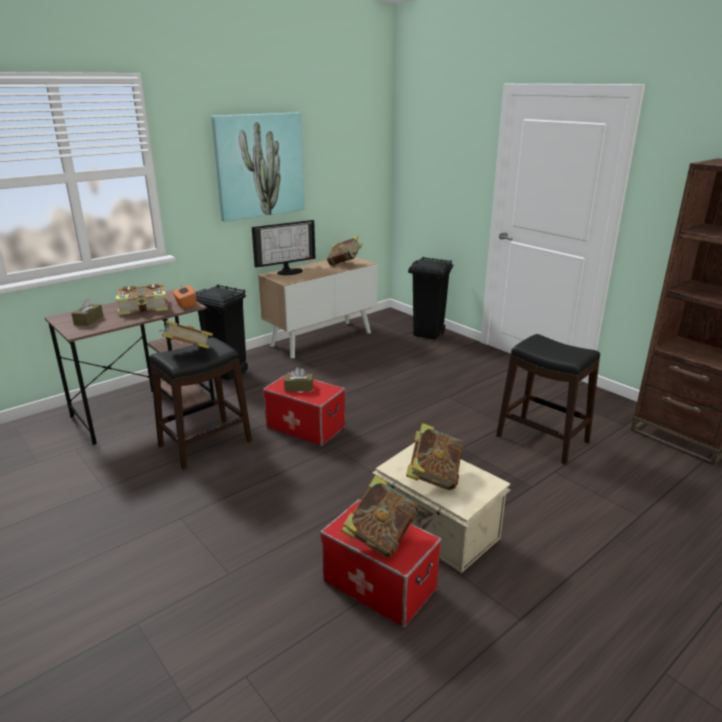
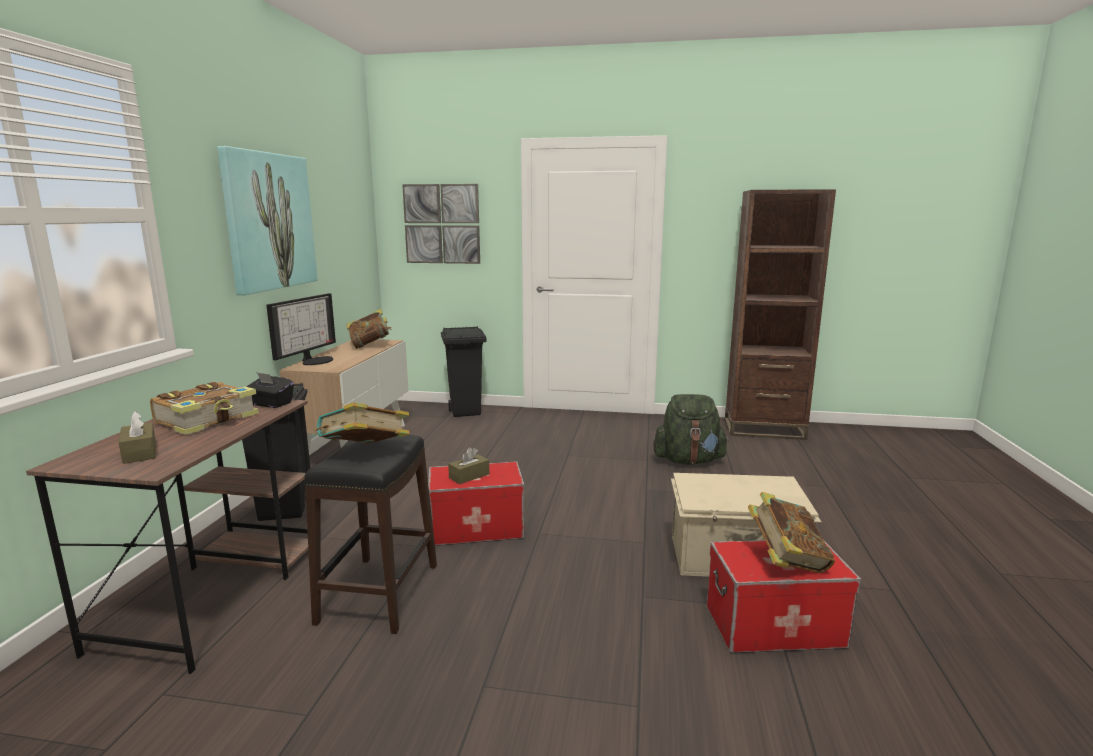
camera: 40 degrees left, 10 degrees down
orange tissue box [173,285,196,308] -> black tissue box [246,372,294,408]
book [406,423,463,490] -> none
black stool [496,334,600,465] -> green backpack [653,394,729,465]
none -> picture [402,184,480,264]

